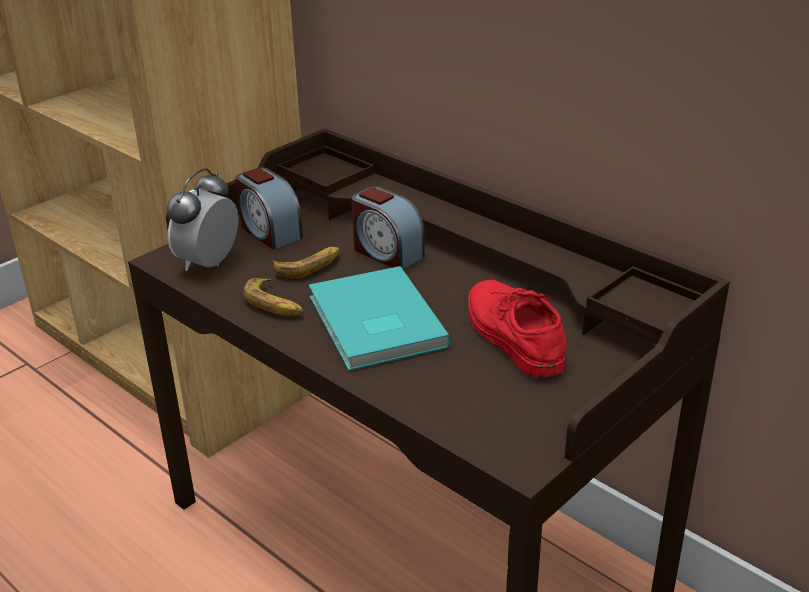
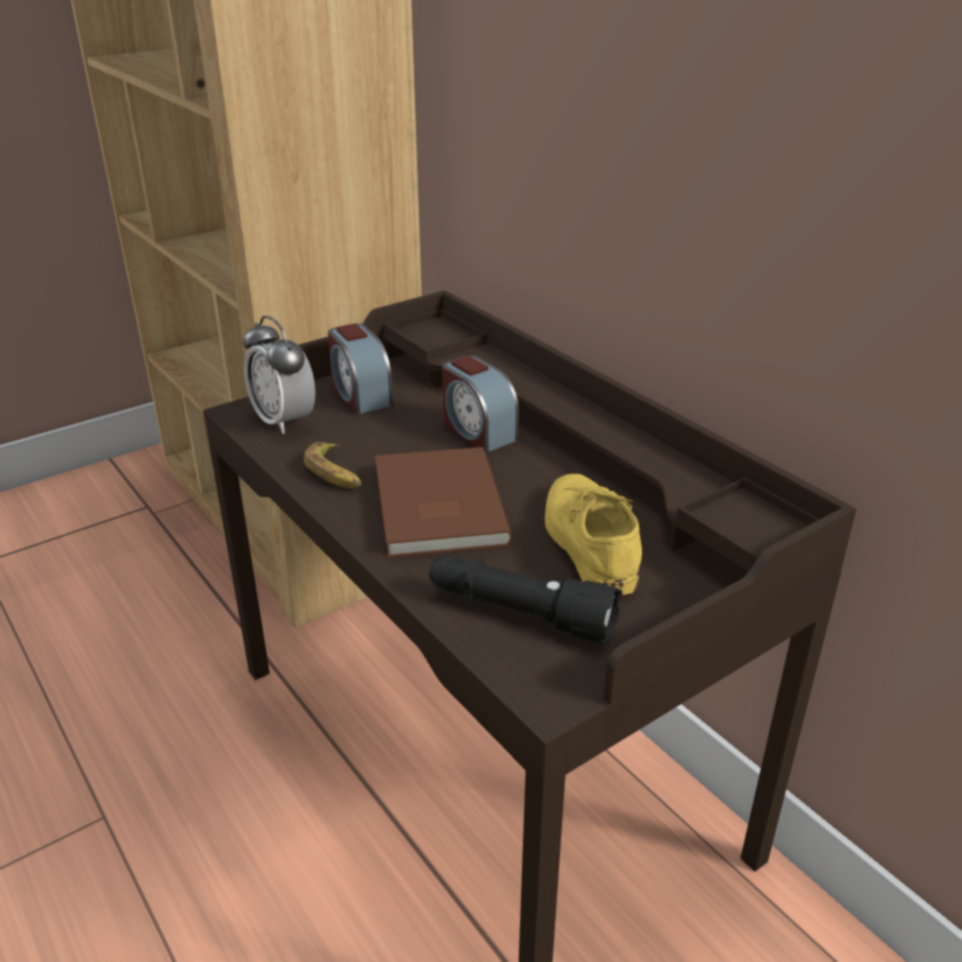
camera: 10 degrees right, 0 degrees up
alarm clock [167,168,238,271] -> alarm clock turned 75 degrees counterclockwise [243,316,315,434]
banana [272,247,340,279] -> none
turquoise book [309,266,451,371] -> brown book [375,447,512,558]
red shoe [468,280,567,379] -> yellow shoe [545,474,642,598]
none -> black flashlight [429,556,622,644]

